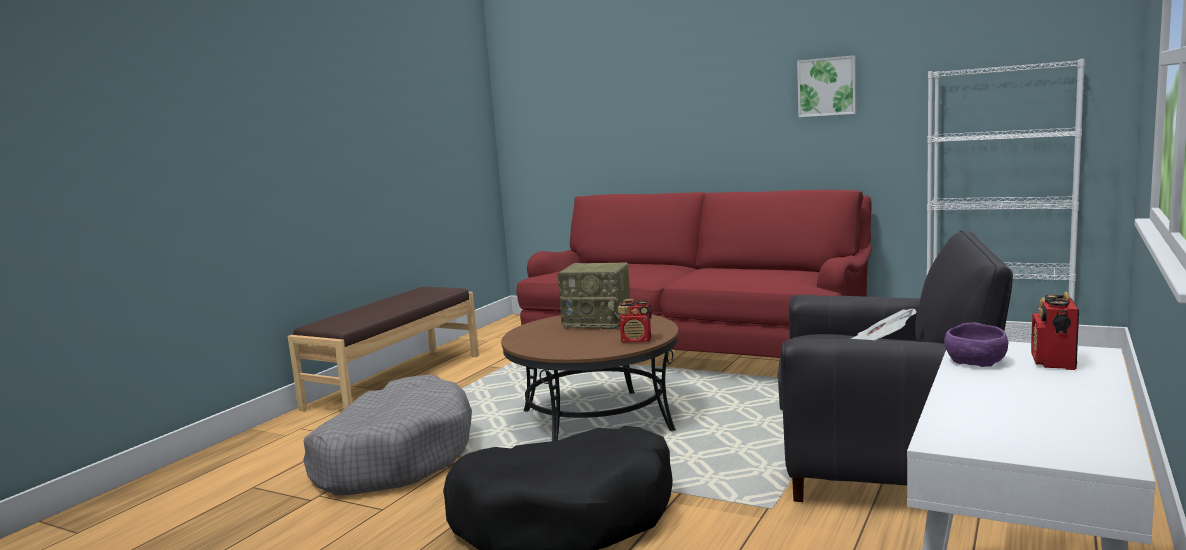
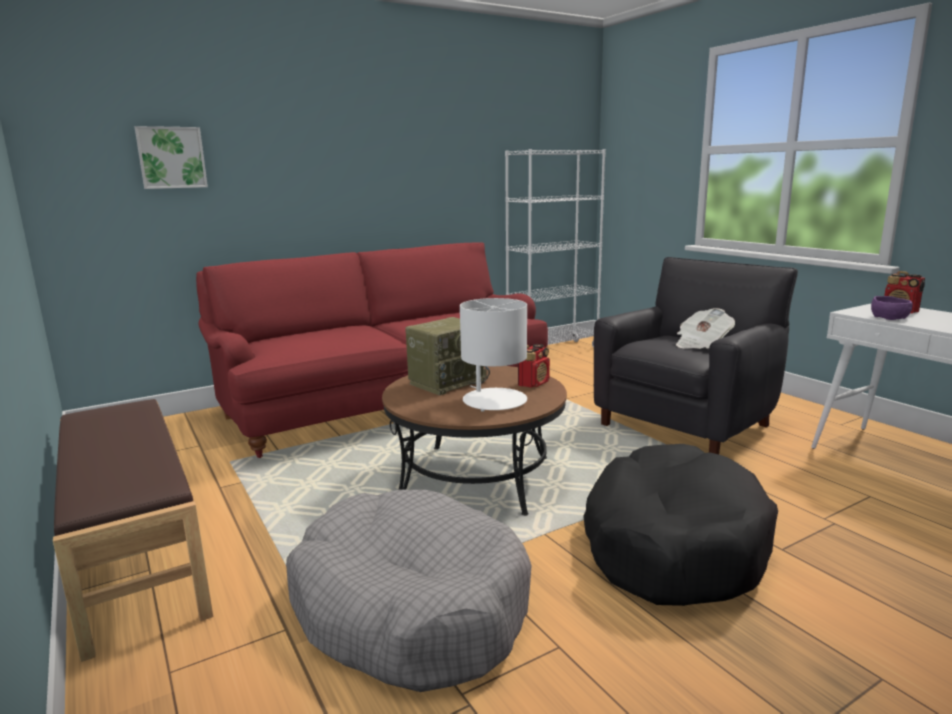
camera: 60 degrees left, 5 degrees up
picture [797,55,857,117] -> picture moved to [135,126,208,189]
none -> white table lamp [460,298,527,412]

